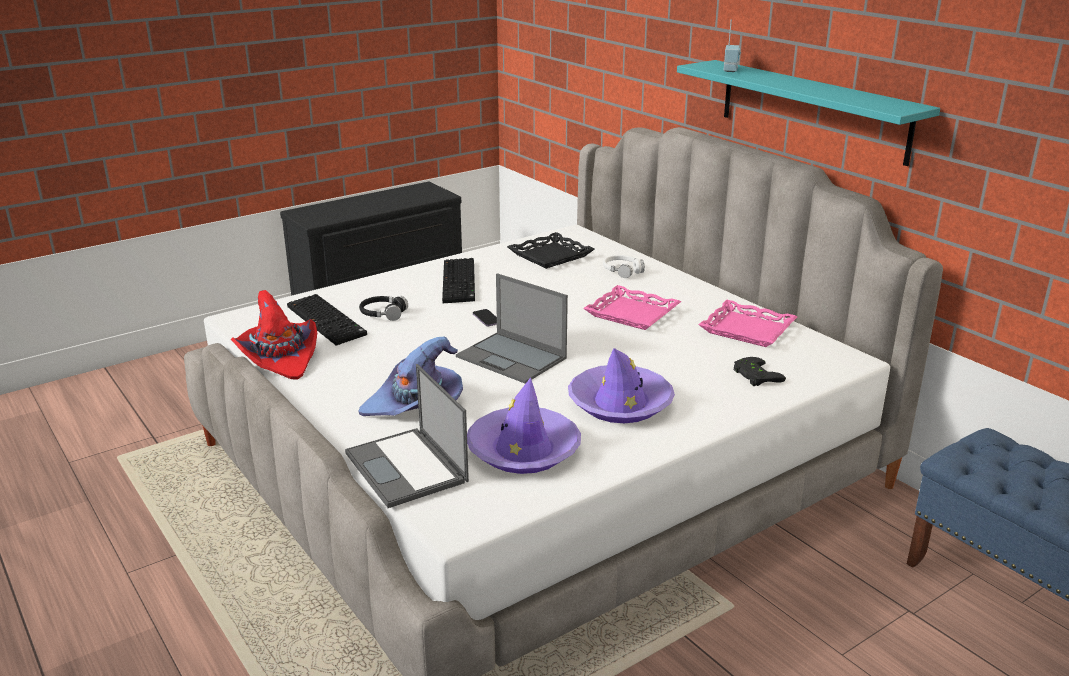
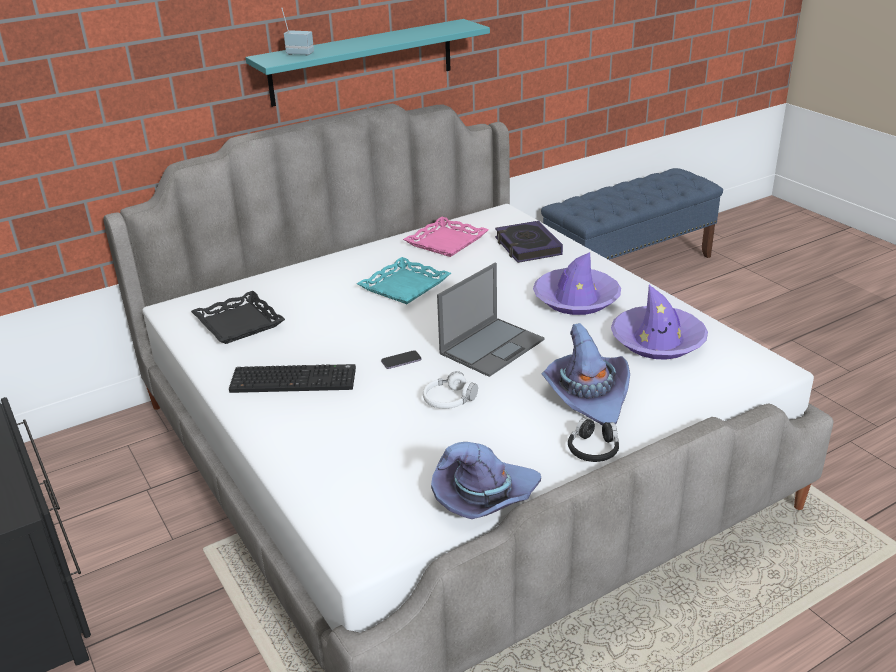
camera: 85 degrees left, 5 degrees up
red hat [231,290,317,380] -> purple hat [431,442,541,519]
keyboard [287,294,367,345] -> none
laptop [345,364,469,508] -> none
black headphones [359,296,408,321] -> black headphones moved to [568,418,619,462]
pink tray [583,285,681,330] -> turquoise tray [357,257,451,304]
white headphones [603,255,645,278] -> white headphones moved to [423,371,478,409]
black game controller [734,357,786,386] -> book [495,221,563,263]

